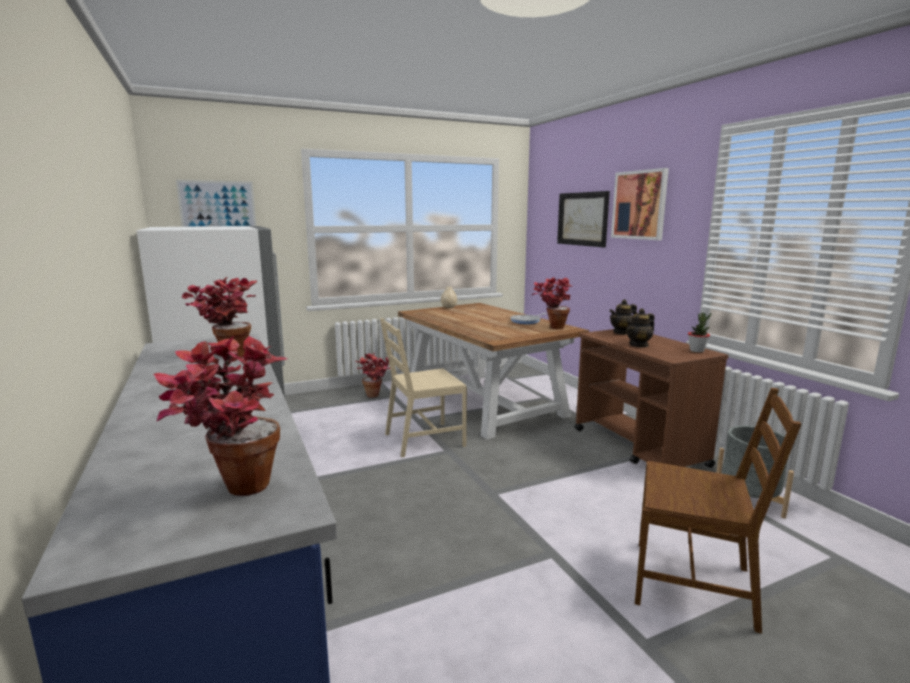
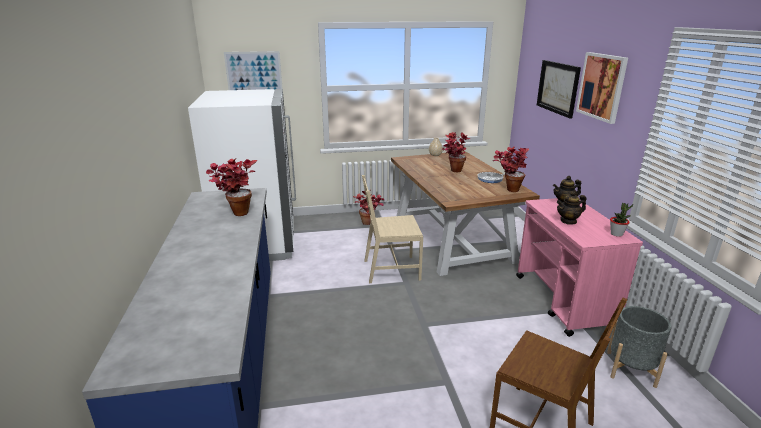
camera: 15 degrees right, 10 degrees up
potted plant [153,336,288,496] -> potted plant moved to [442,132,471,173]
brown cart [574,329,728,468] -> pink cart [516,198,643,337]

